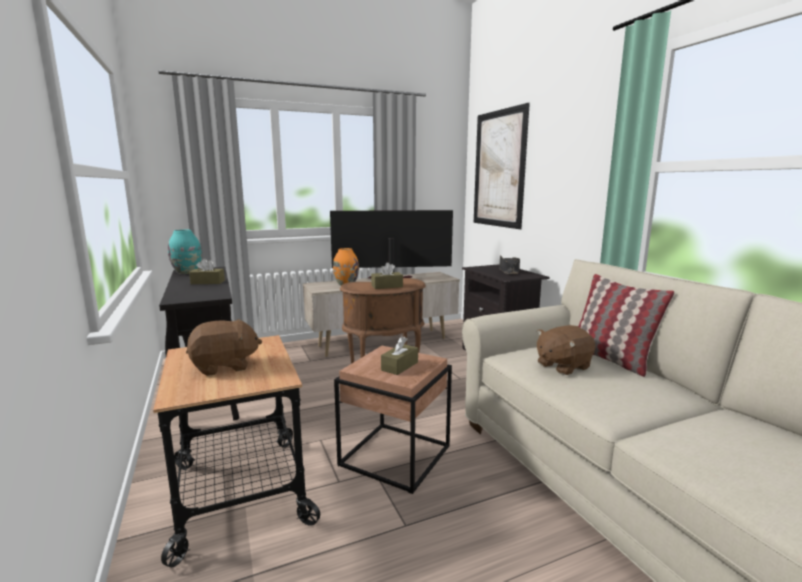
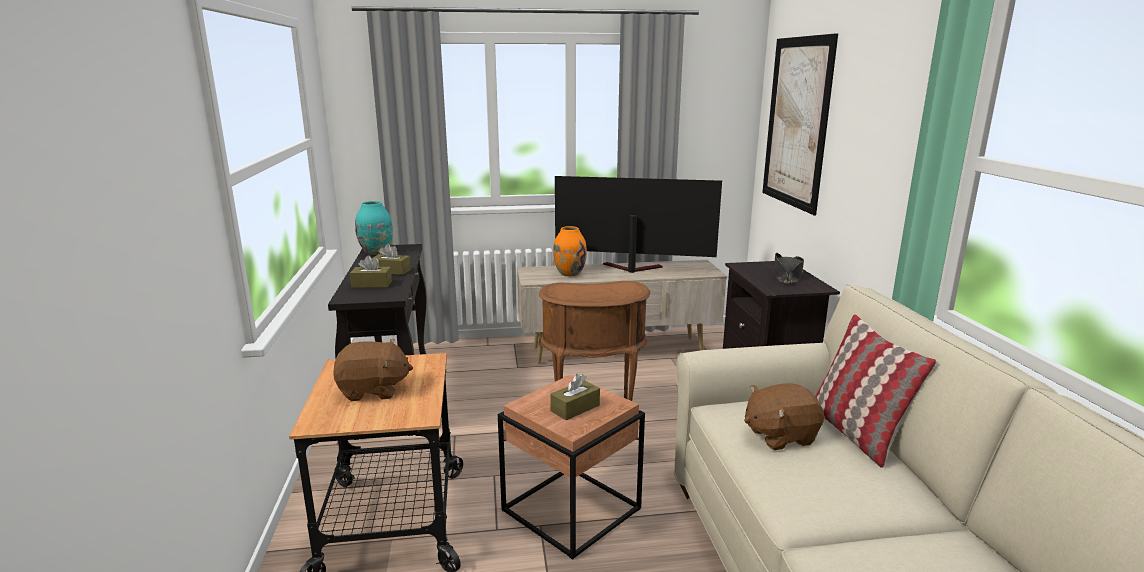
camera: 15 degrees right, 5 degrees up
brown tissue box [371,262,403,289] -> brown tissue box moved to [350,255,392,288]

